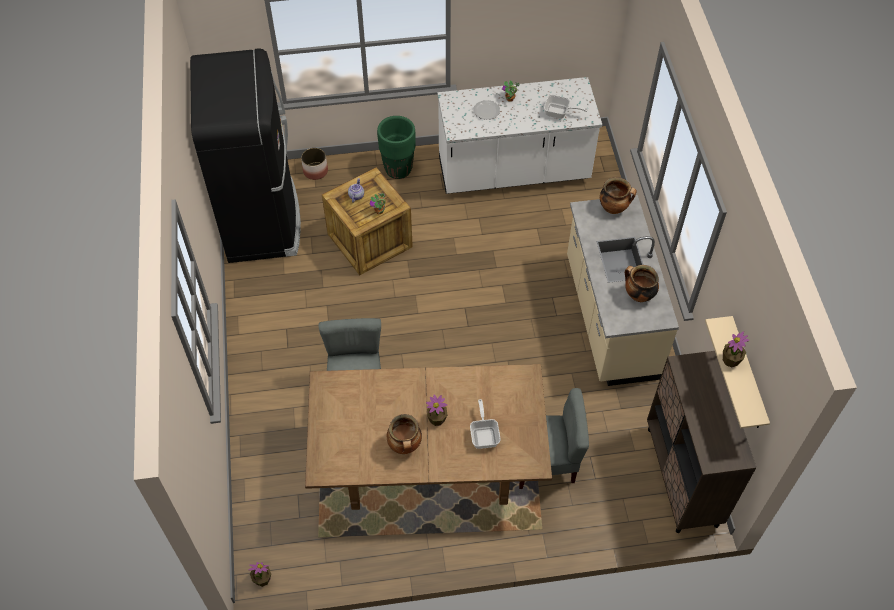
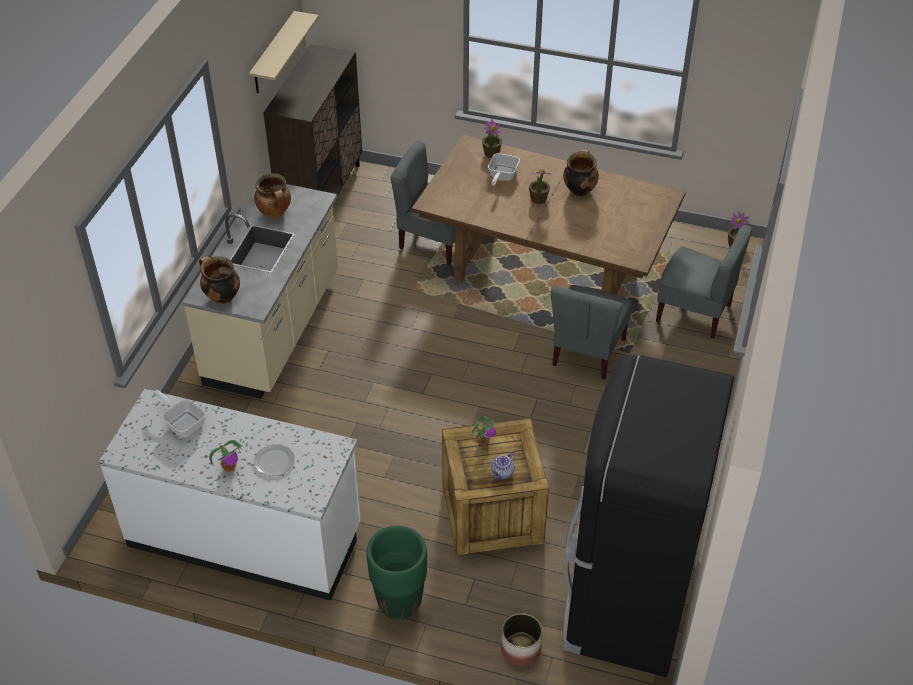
camera: 155 degrees left, 10 degrees down
potted plant [723,331,749,367] -> potted plant moved to [482,119,502,158]
none -> grey chair [656,225,753,338]

